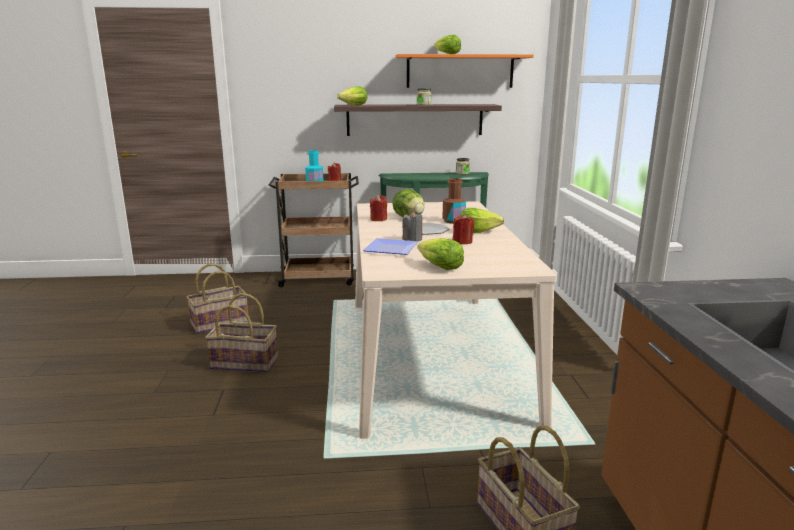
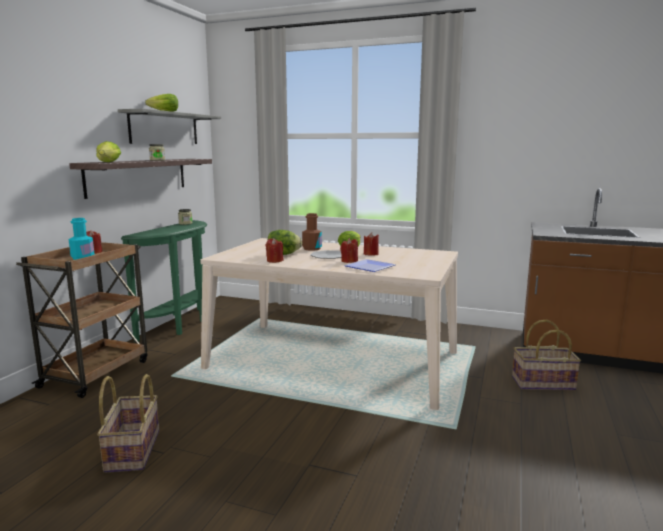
camera: 65 degrees left, 5 degrees down
basket [205,293,278,372] -> none
orange shelf [395,54,534,88] -> grey shelf [118,108,221,144]
grey candle [402,212,422,241] -> red candle [340,238,358,263]
lettuce [417,238,464,270] -> none

